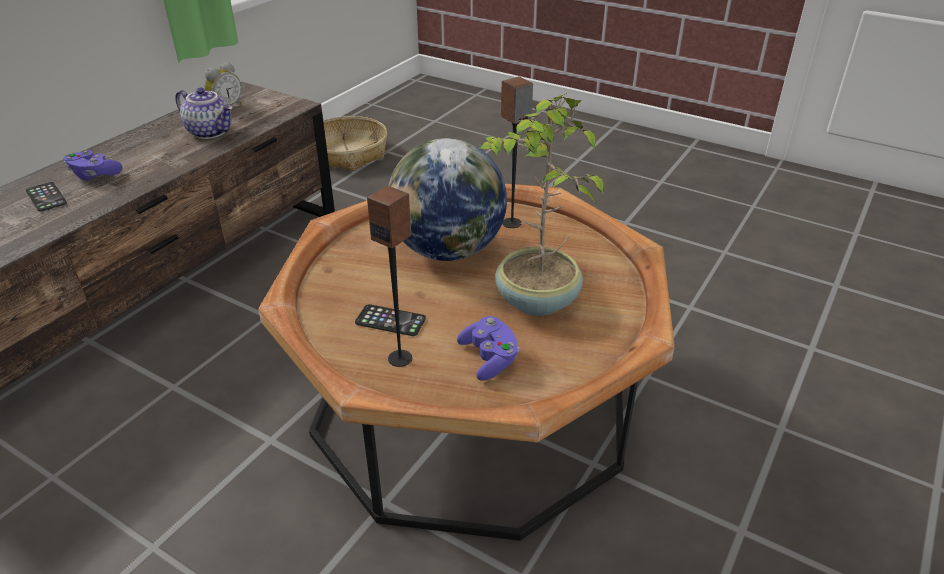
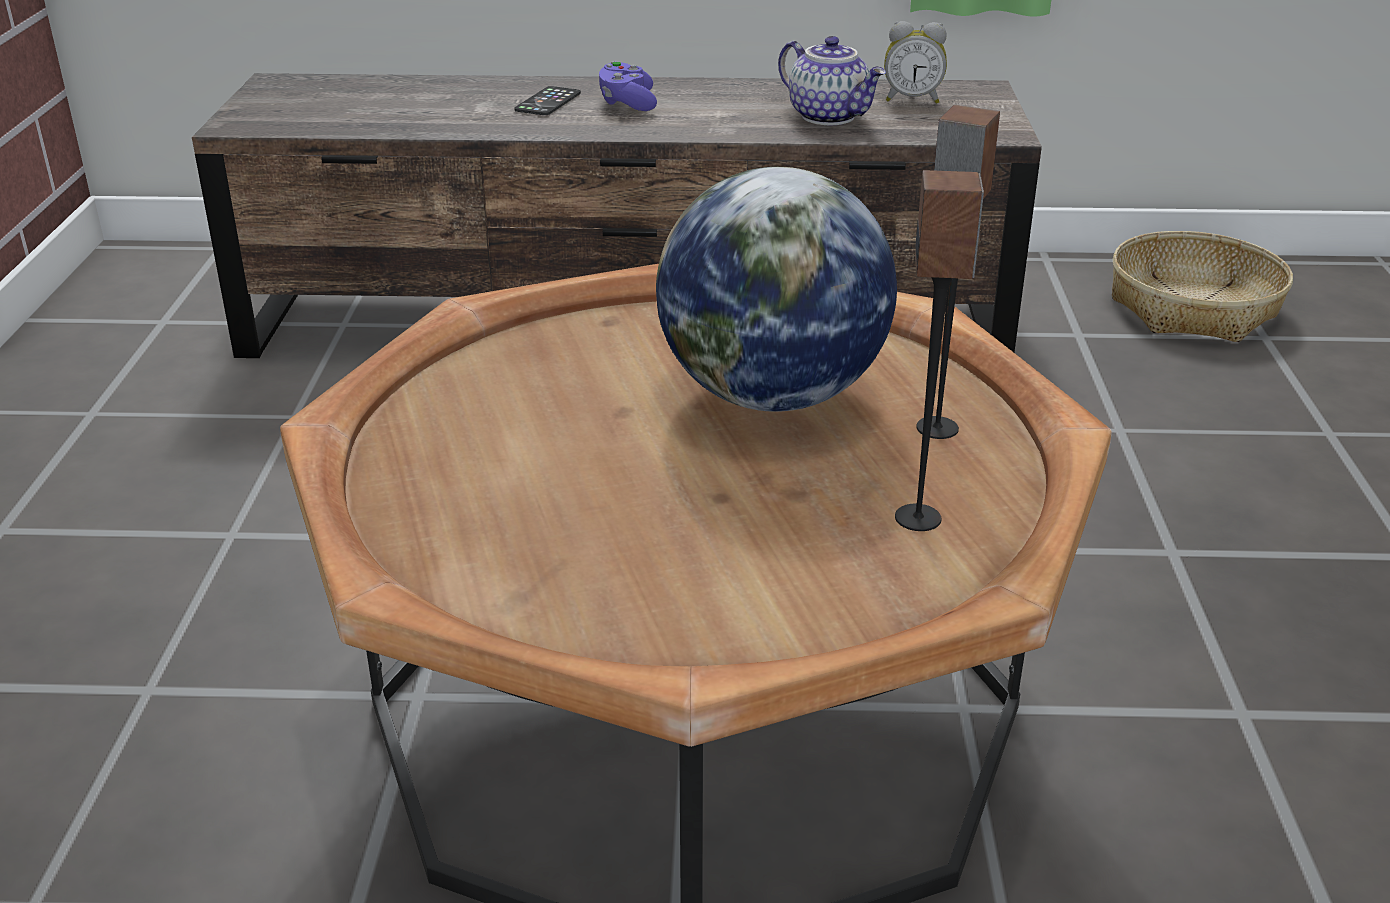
camera: 60 degrees right, 5 degrees down
teapot [175,87,233,139] -> teapot turned 45 degrees counterclockwise [778,36,886,125]
phone [355,304,426,336] -> none
speaker [367,185,412,367] -> speaker moved to [895,170,984,531]
purple game controller [457,316,519,380] -> none
potted plant [478,93,604,316] -> none

